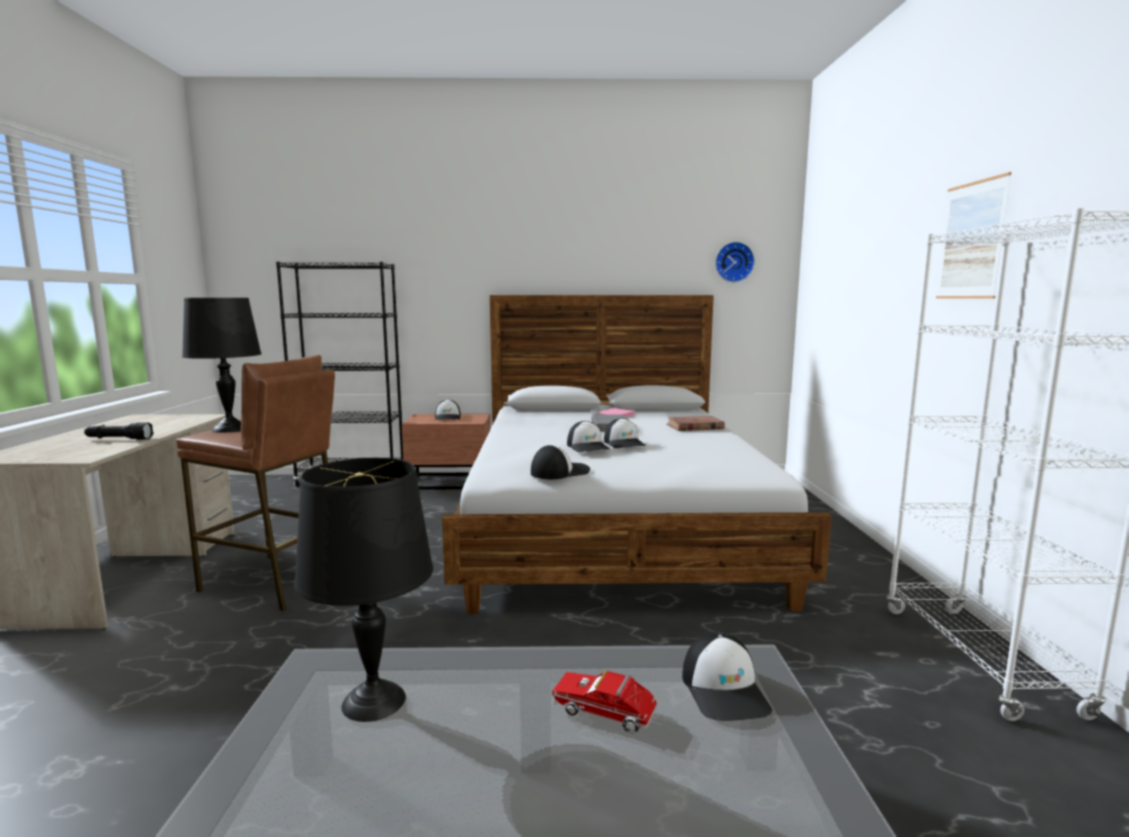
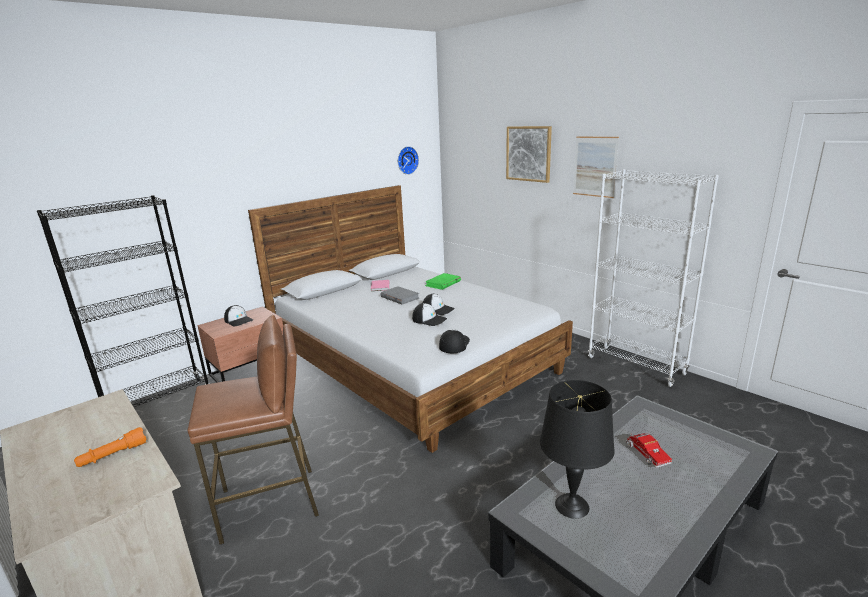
camera: 40 degrees left, 10 degrees up
black flashlight [84,422,154,440] -> orange flashlight [74,427,147,467]
black table lamp [182,298,261,433] -> none
toy truck [552,671,665,734] -> toy truck turned 90 degrees counterclockwise [626,433,672,468]
brown book [667,416,725,431] -> green book [425,273,461,290]
cap [682,633,772,721] -> none
none -> picture [506,126,552,183]

